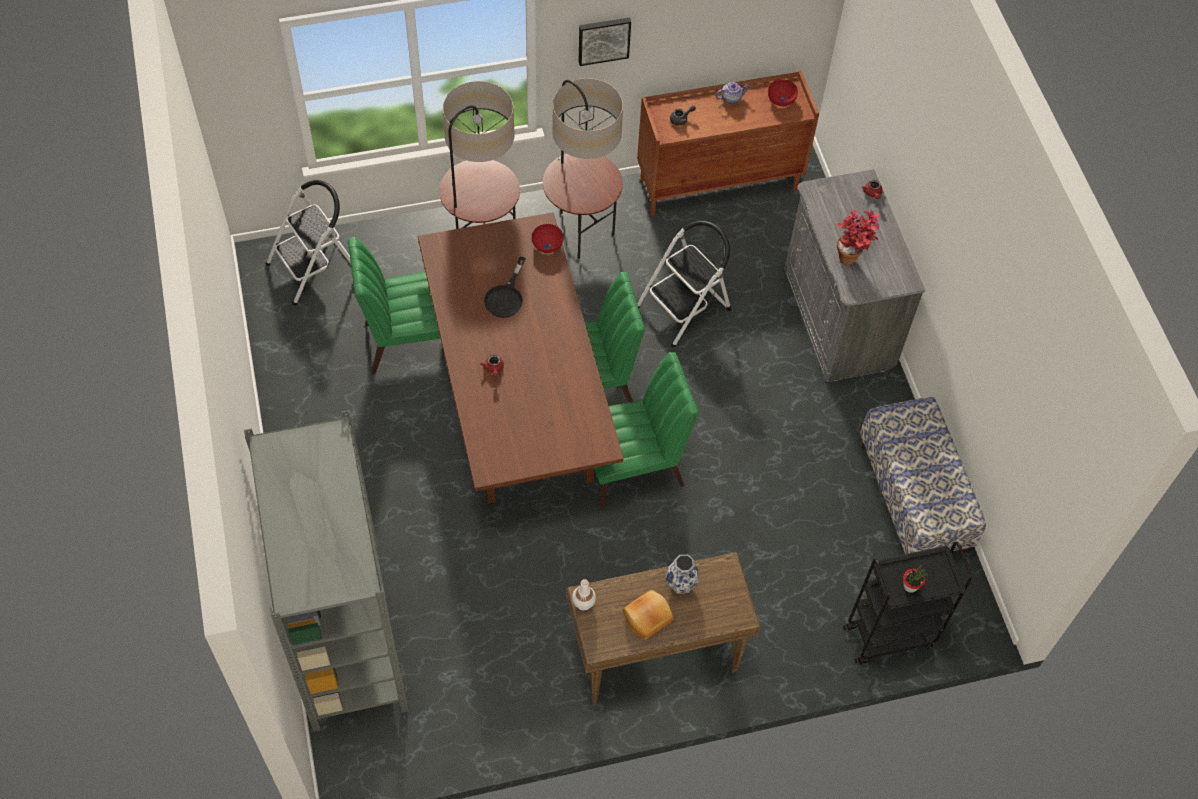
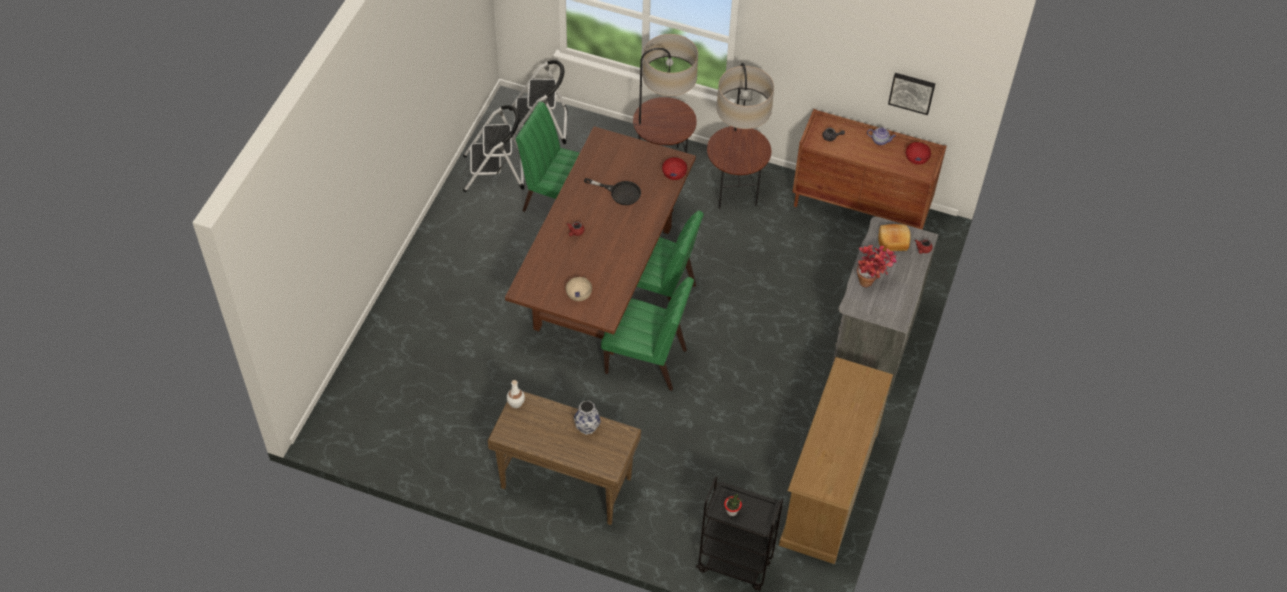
camera: 35 degrees right, 5 degrees down
grey bookcase [244,410,409,732] -> none
black frying pan [484,257,526,318] -> black frying pan turned 120 degrees counterclockwise [584,178,641,205]
picture [579,17,631,66] -> picture moved to [888,73,935,115]
bread [623,590,673,639] -> bread moved to [879,224,911,251]
step ladder [637,221,732,347] -> step ladder moved to [463,105,524,192]
bench [860,397,986,555] -> brown cabinet [779,357,893,564]
none -> beige bowl [566,277,592,301]

